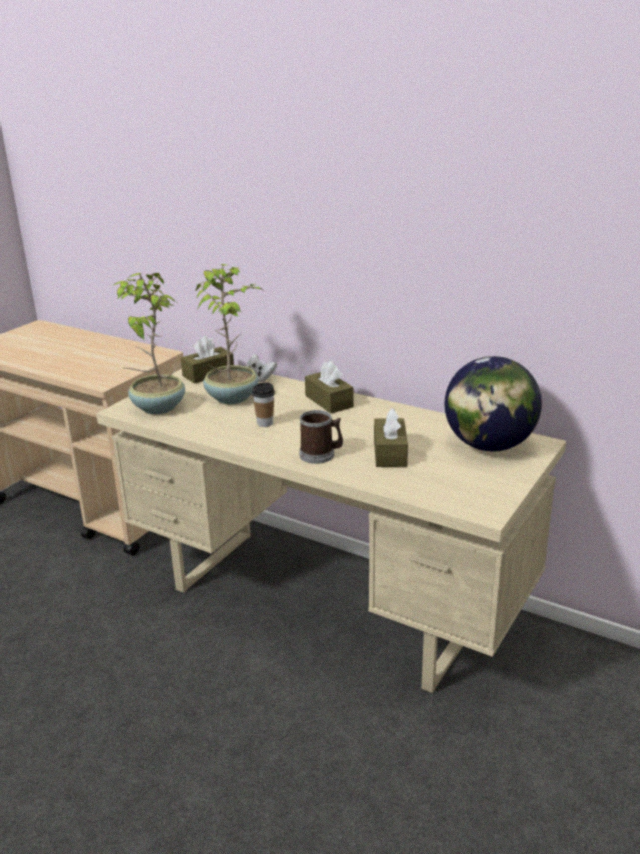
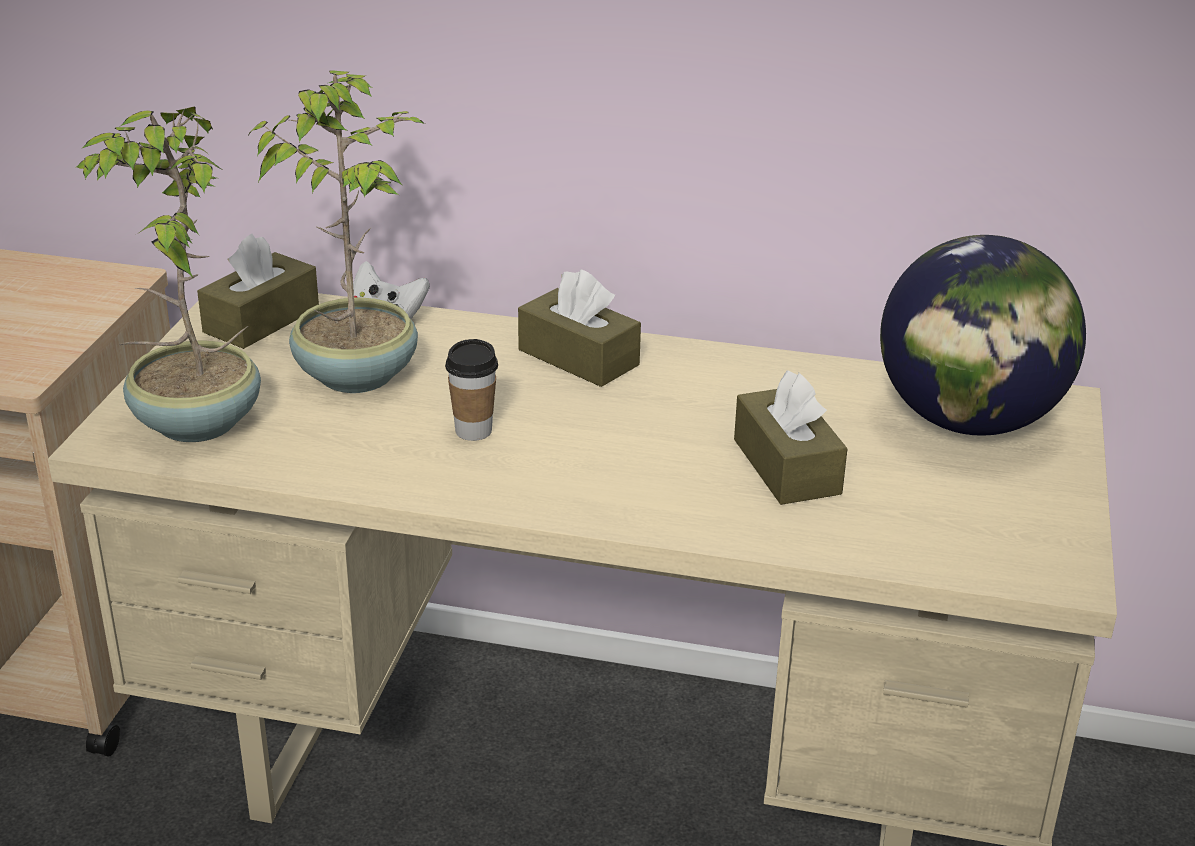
camera: 20 degrees left, 5 degrees up
mug [299,410,343,464] -> none

